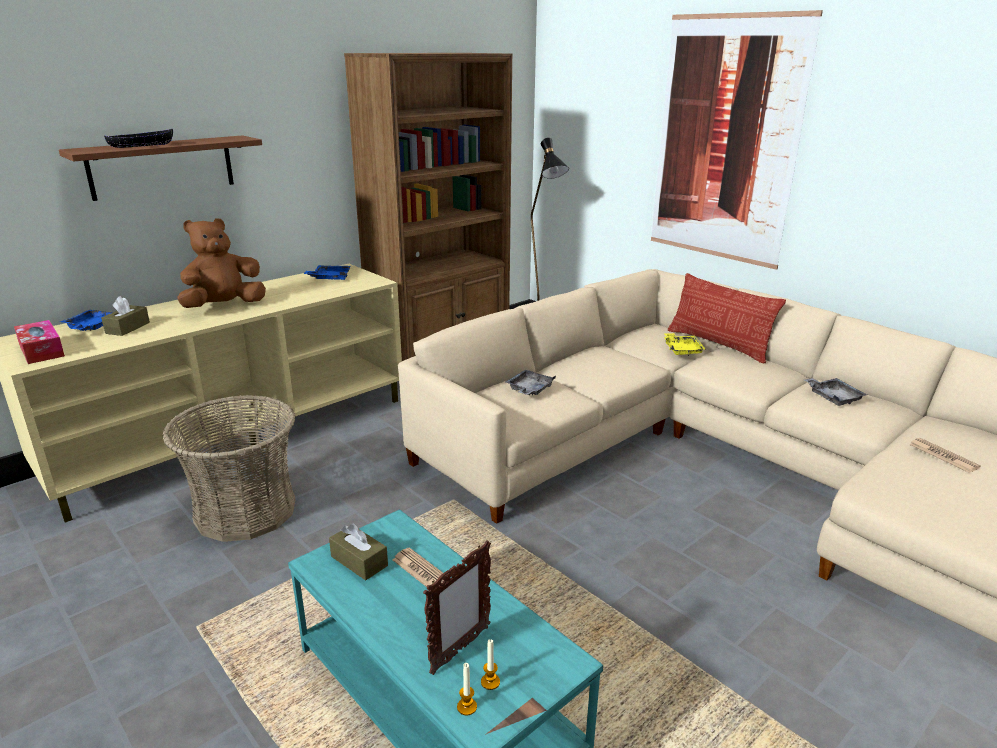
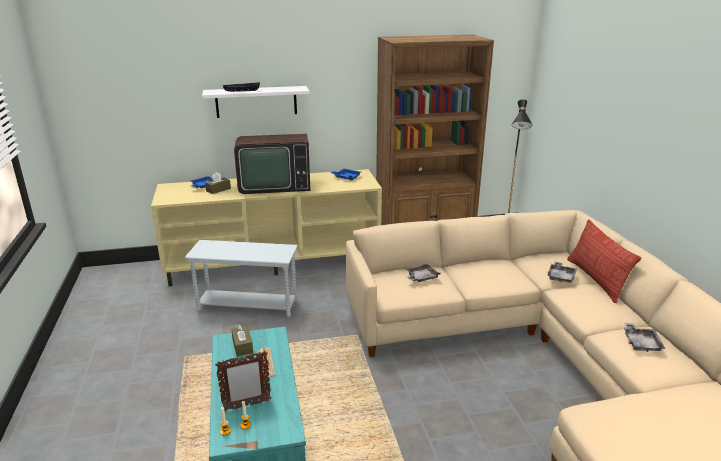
camera: 30 degrees right, 0 degrees up
tissue box [14,320,65,364] -> none
brown shelf [59,135,262,201] -> white shelf [202,86,310,118]
basket [162,395,295,542] -> white side table [185,240,298,318]
brown plush toy [177,218,266,308] -> television [234,134,310,194]
picture [651,10,823,270] -> none
yellow tray [664,333,705,356] -> grey tray [548,261,577,283]
newspaper [909,438,981,473] -> none

